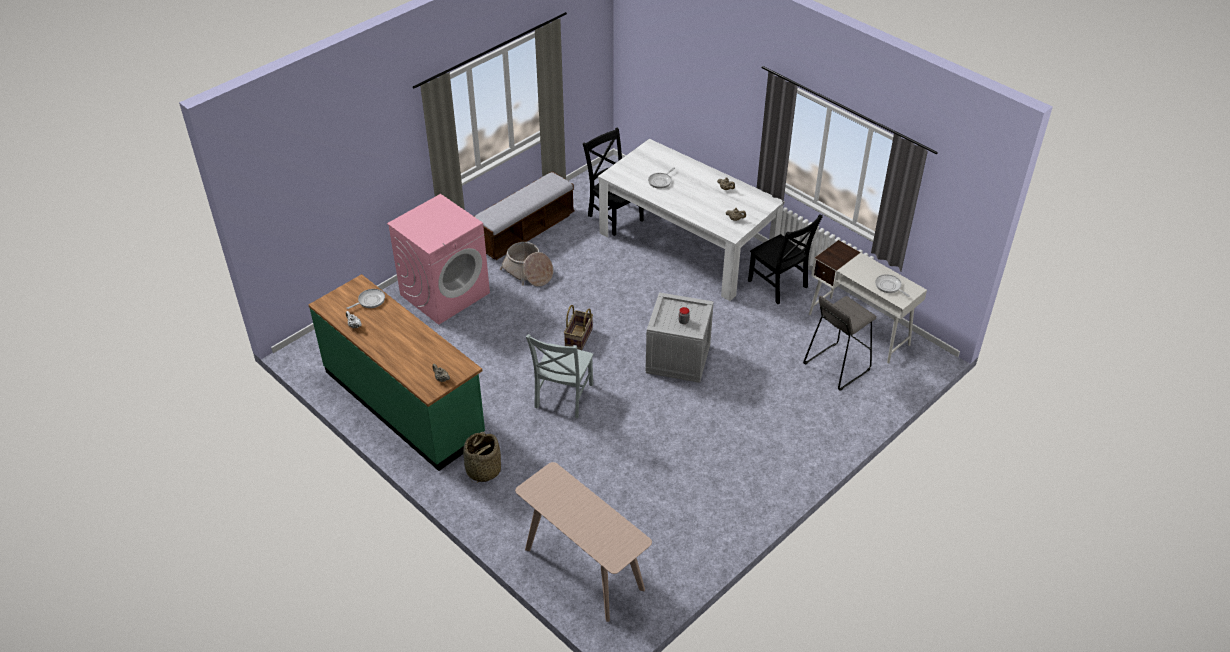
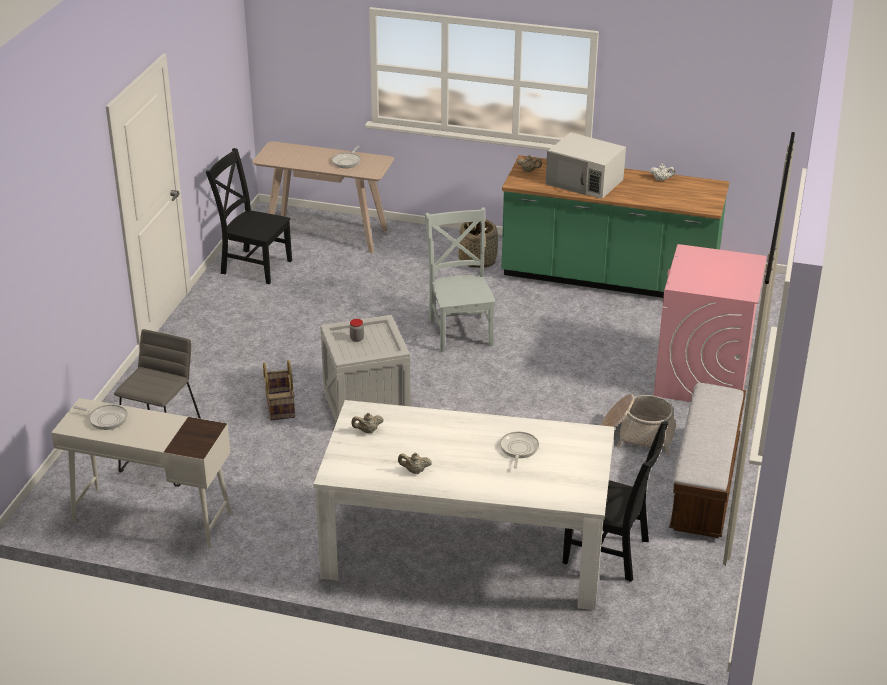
camera: 150 degrees right, 10 degrees down
frying pan [346,289,385,309] -> frying pan moved to [332,146,361,168]
basket [564,305,593,350] -> basket moved to [263,360,295,420]
black chair [748,214,823,304] -> black chair moved to [206,148,292,284]
none -> white microwave [546,132,626,199]

